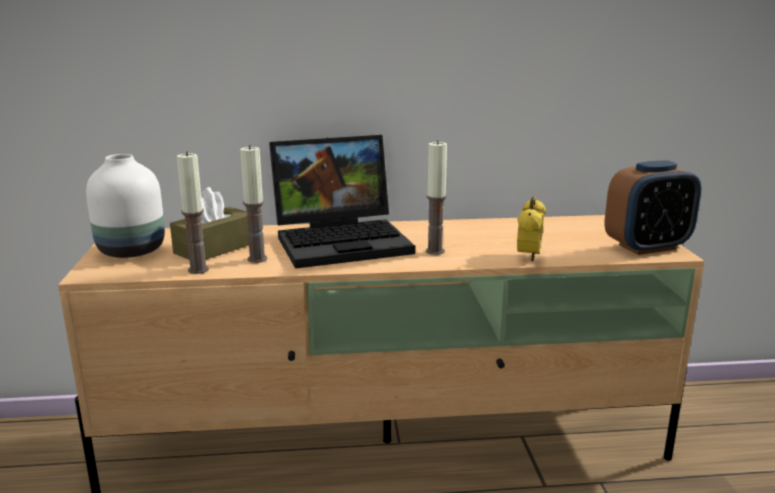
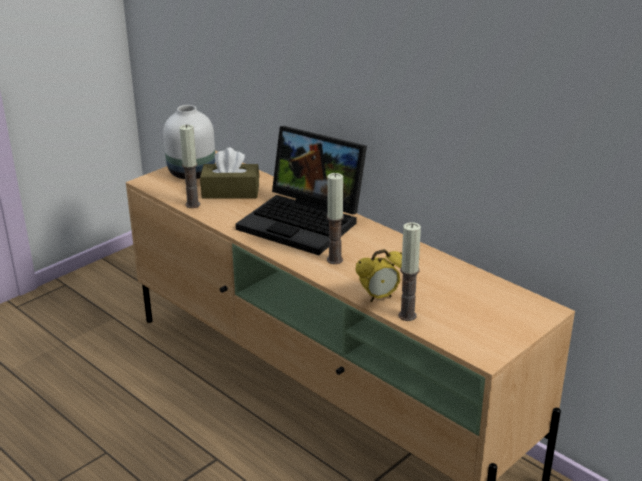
camera: 50 degrees right, 10 degrees up
candle [240,145,267,263] -> candle moved to [399,222,421,321]
alarm clock [604,161,701,255] -> none

